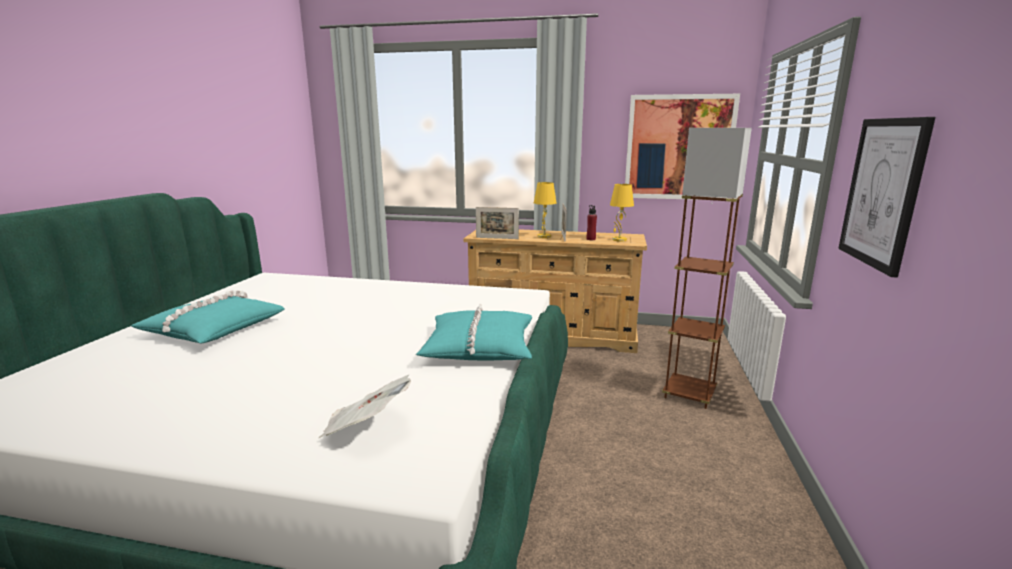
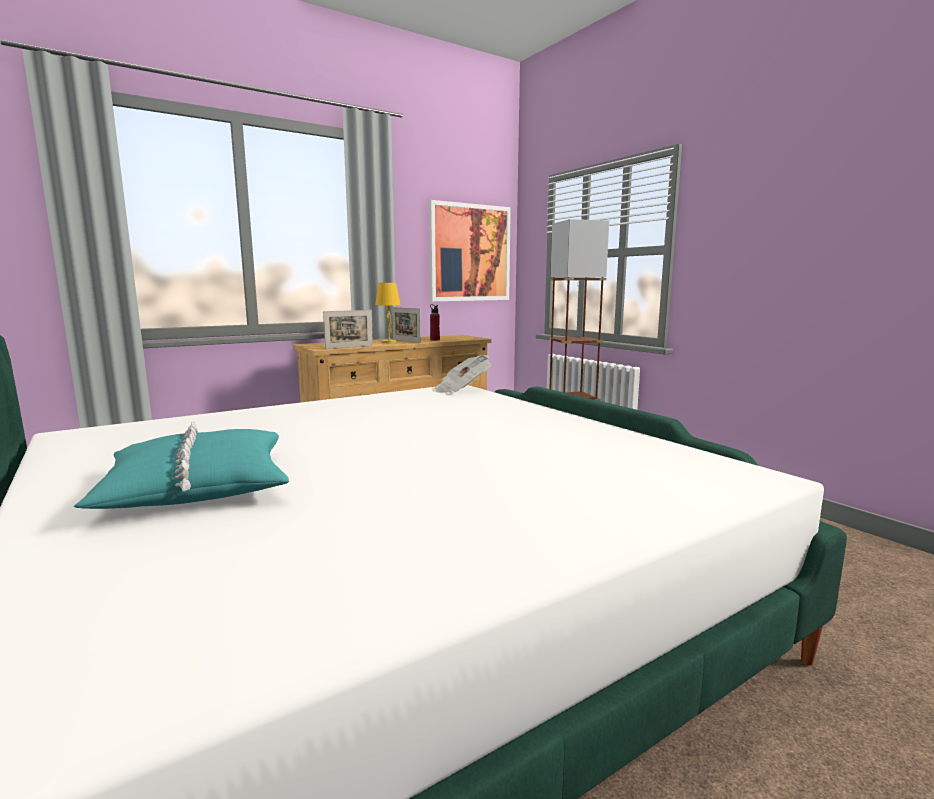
camera: 45 degrees left, 5 degrees down
newspaper [319,375,411,438] -> newspaper moved to [432,355,491,393]
turquoise pillow [416,303,532,360] -> none
yellow table lamp [610,184,634,242] -> none
picture [838,117,935,278] -> none

